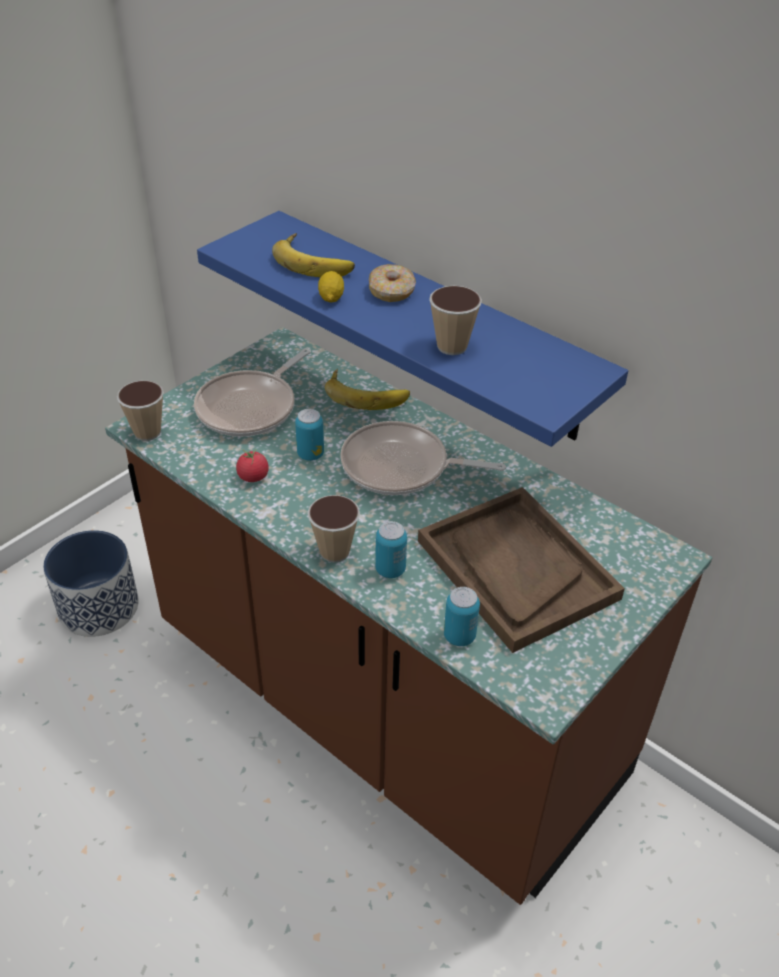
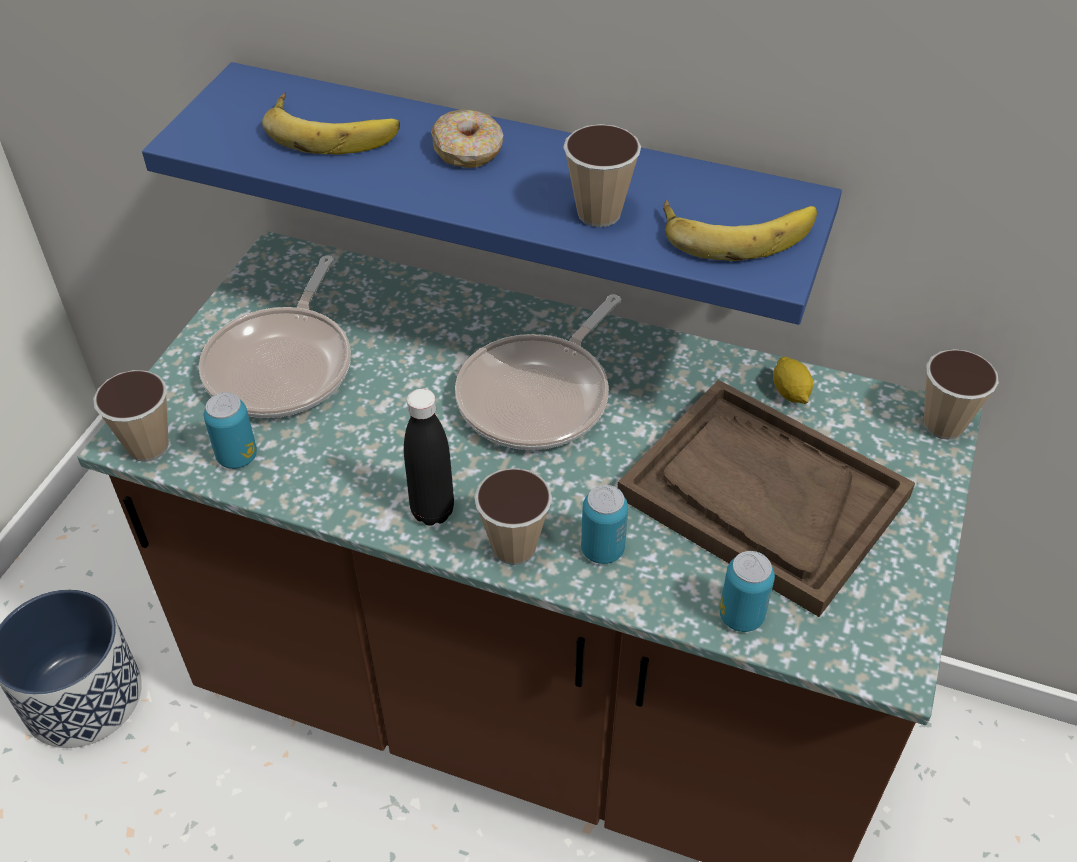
camera: 20 degrees left, 5 degrees up
tomato [236,449,269,482] -> none
can [295,409,324,461] -> can moved to [204,393,257,469]
lemon [318,271,344,302] -> lemon moved to [773,357,813,404]
banana [325,369,410,410] -> banana moved to [663,199,817,261]
frying pan [340,421,506,495] -> frying pan turned 45 degrees counterclockwise [455,295,621,450]
none -> black bottle [404,389,454,525]
none -> cup [924,349,999,440]

